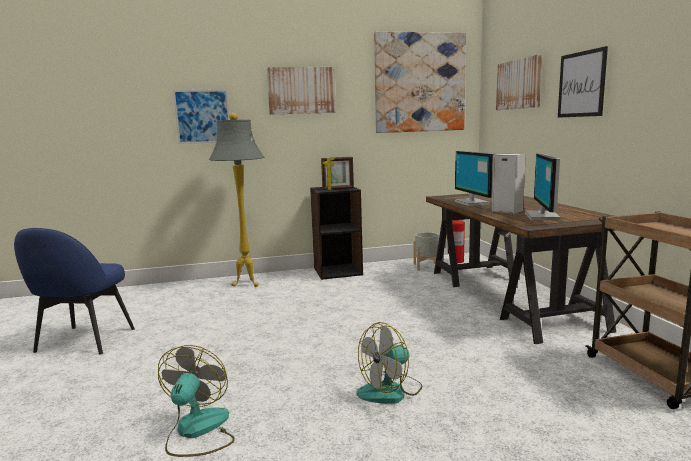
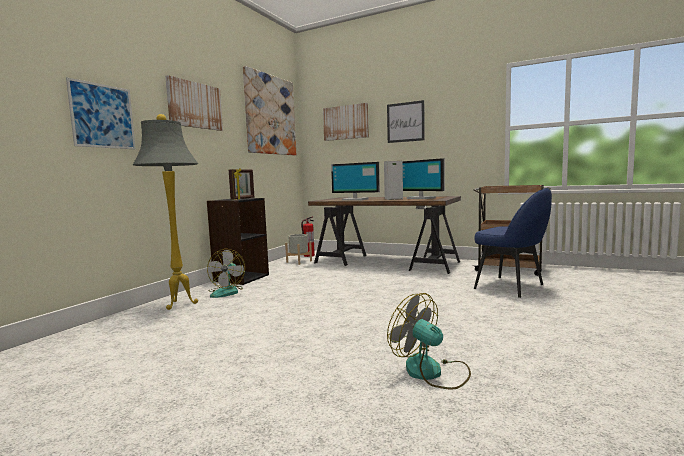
camera: 50 degrees left, 5 degrees down
blue chair [14,228,135,354] -> blue chair moved to [474,188,552,298]
fan [357,322,422,404] -> fan moved to [207,249,245,298]

